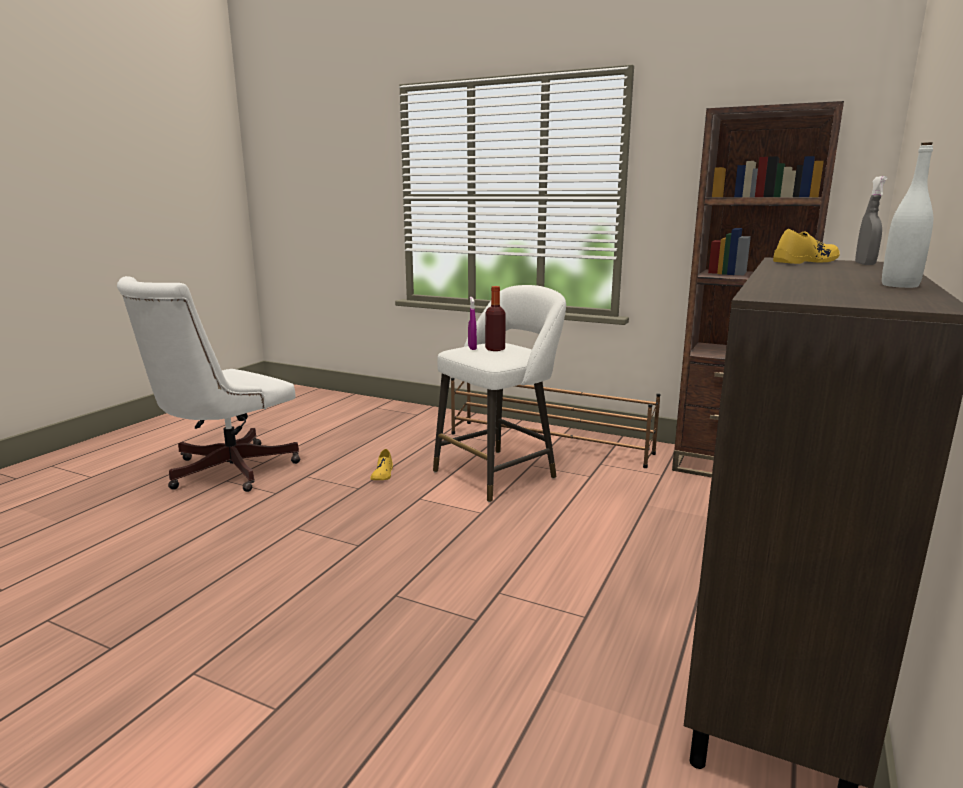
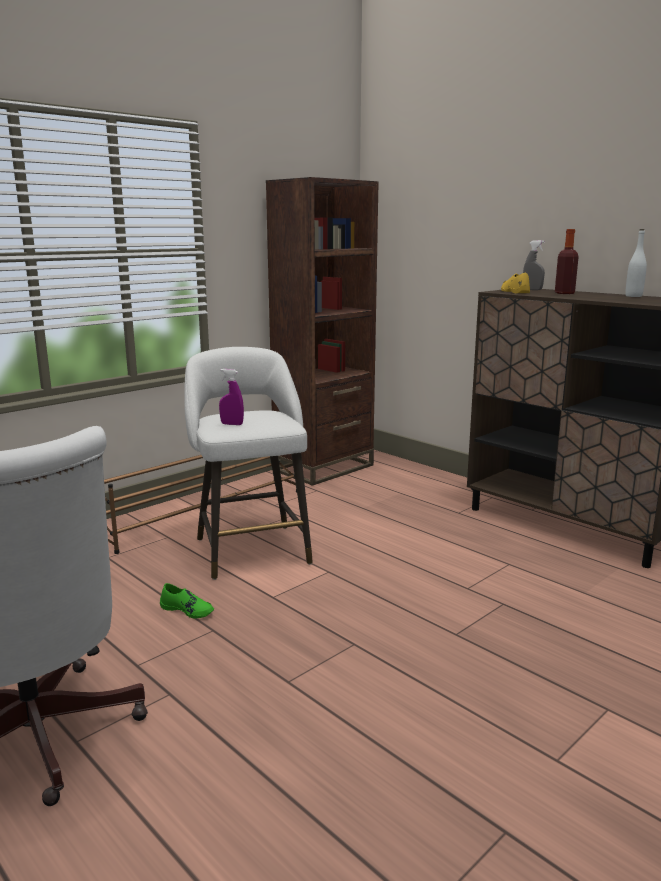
camera: 70 degrees left, 0 degrees up
yellow shoe [370,449,393,480] -> green shoe [160,583,214,618]
bottle [485,286,506,351] -> bottle moved to [555,229,579,294]

